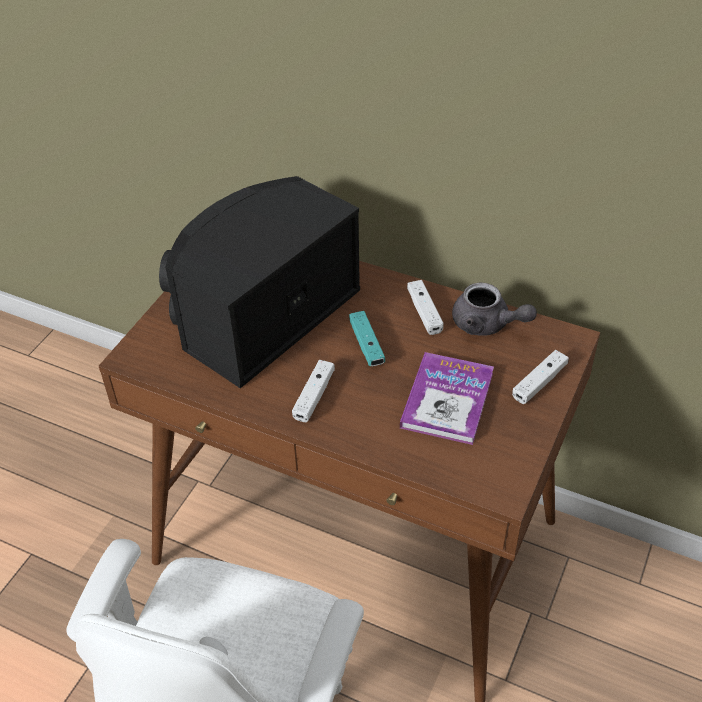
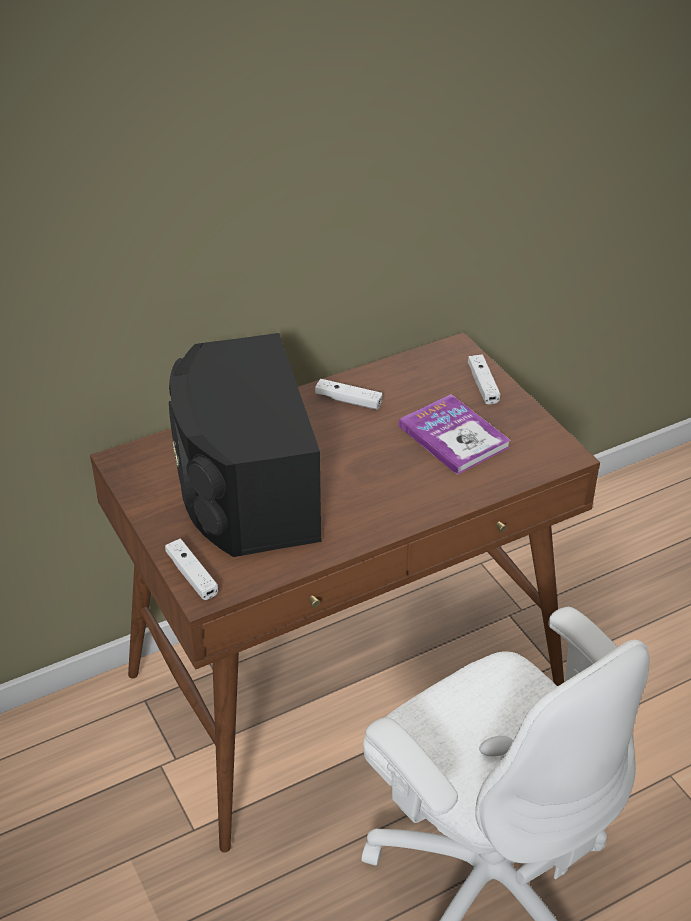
camera: 55 degrees left, 5 degrees down
white game controller [292,360,335,422] -> white game controller moved to [165,539,218,600]
turquoise game controller [349,311,385,366] -> none
grey teapot [452,283,537,336] -> none

